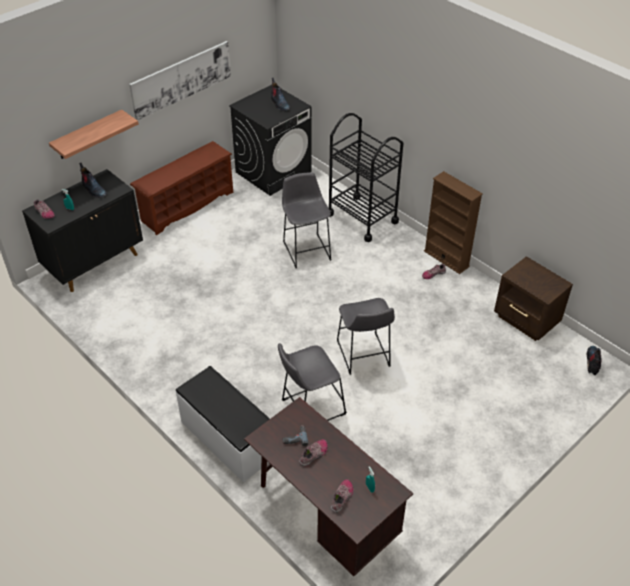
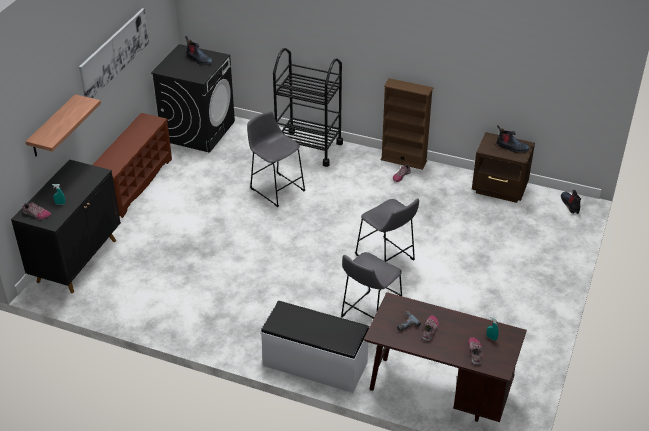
camera: 25 degrees left, 5 degrees down
boot [79,163,107,198] -> boot moved to [496,125,529,153]

